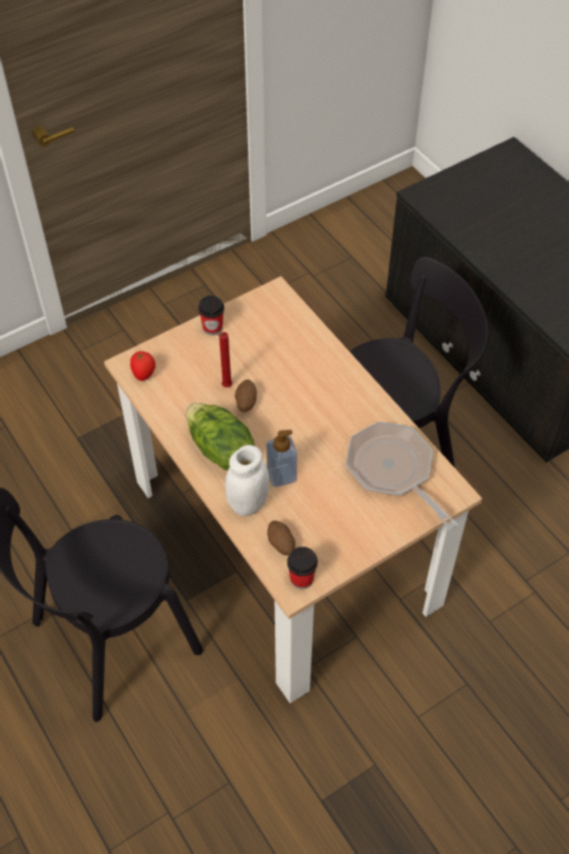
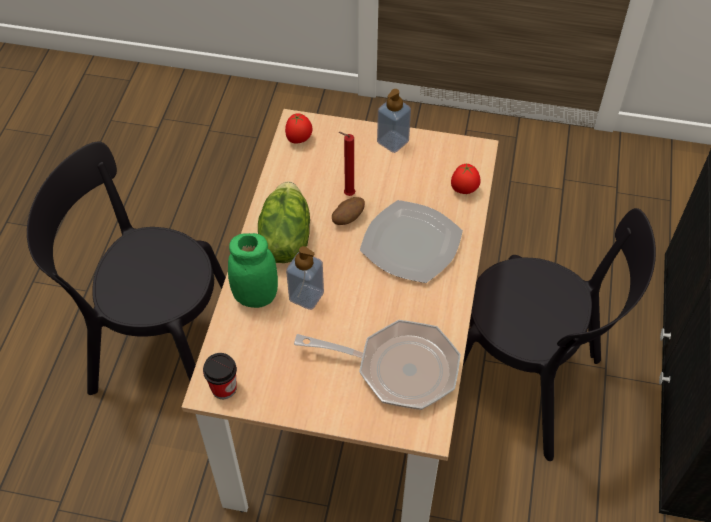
camera: 45 degrees right, 0 degrees up
cup [198,295,224,335] -> soap dispenser [377,89,411,153]
white jar [225,445,270,516] -> green jar [228,233,278,308]
potato [267,521,295,555] -> none
frying pan [345,422,458,530] -> frying pan turned 90 degrees clockwise [294,320,461,410]
none -> plate [360,200,463,283]
none -> tomato [451,163,480,194]

